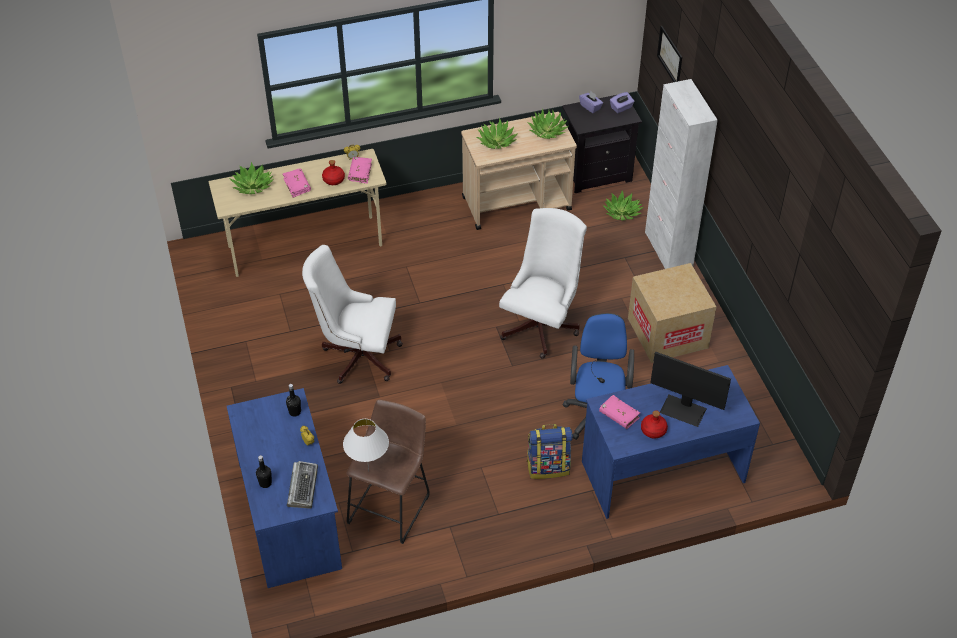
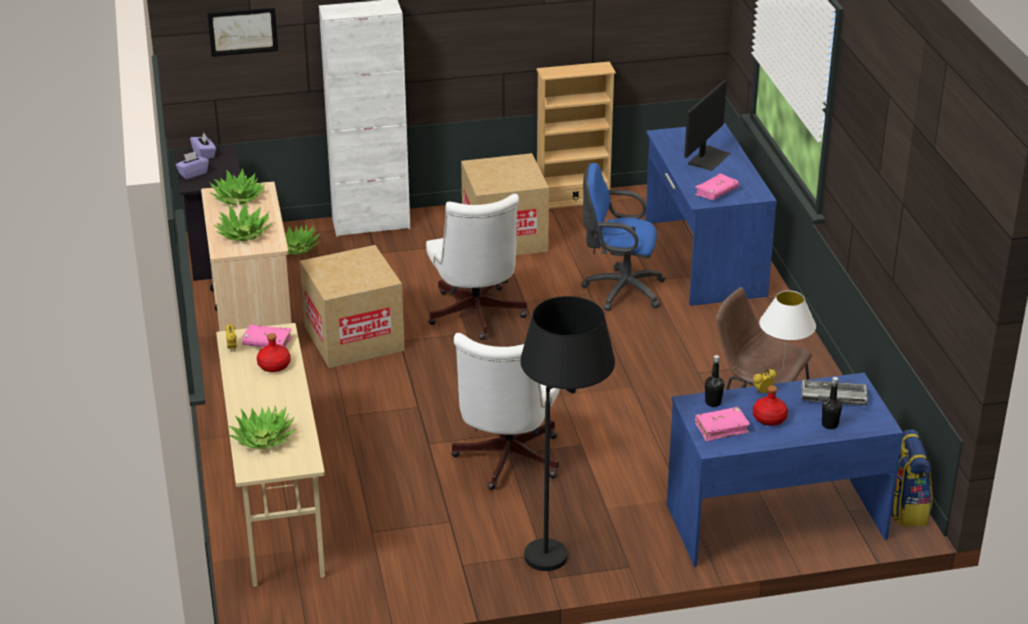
camera: 85 degrees left, 15 degrees down
pink book [282,168,311,198] -> pink book moved to [695,407,750,442]
white office chair [499,208,587,359] -> white office chair turned 135 degrees counterclockwise [426,194,527,340]
backpack [527,424,573,479] -> backpack moved to [891,429,933,527]
red bottle [641,410,668,439] -> red bottle moved to [753,386,788,426]
none -> cardboard box [300,245,405,368]
none -> black floor lamp [521,296,615,571]
none -> beige bookcase [536,62,616,209]

